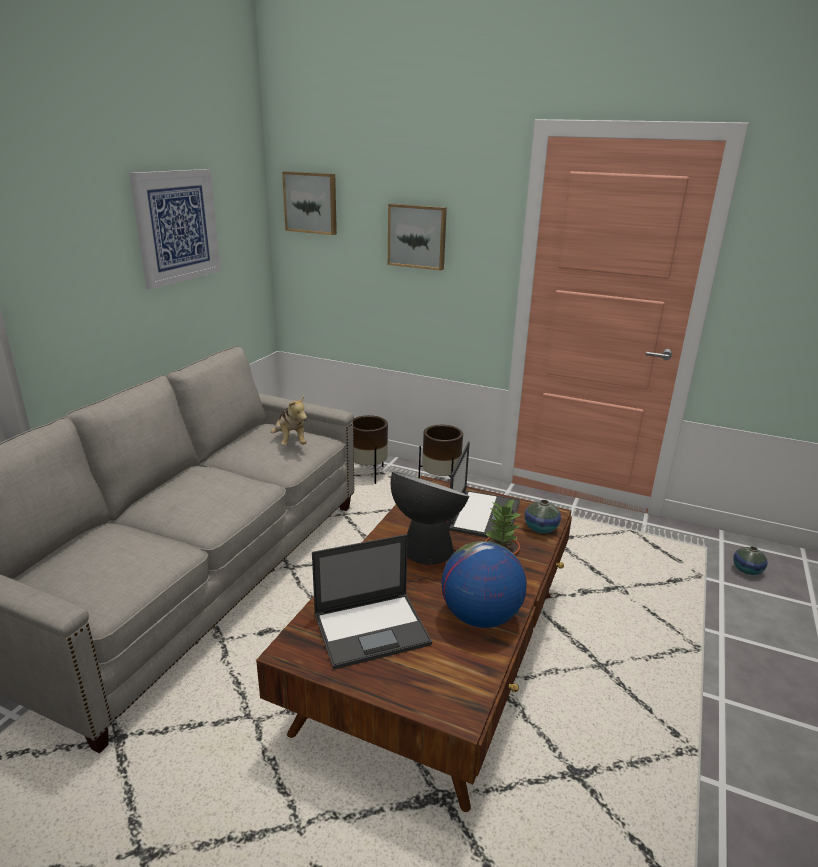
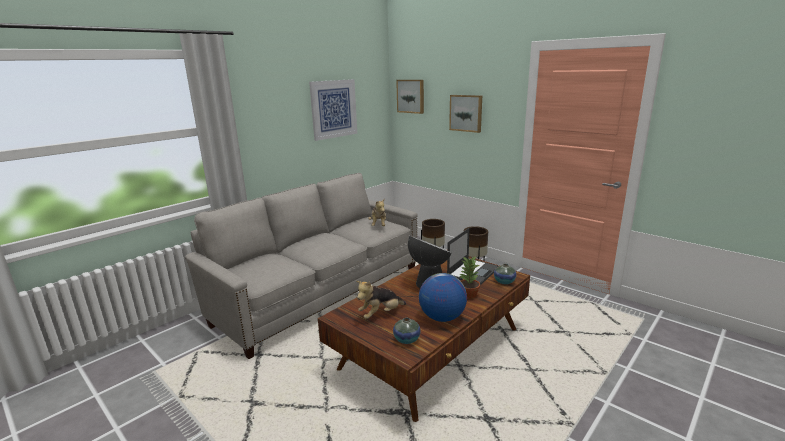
camera: 20 degrees right, 5 degrees down
laptop [312,534,432,670] -> plush toy [356,281,406,319]
vase [733,546,768,575] -> vase moved to [393,318,421,344]

